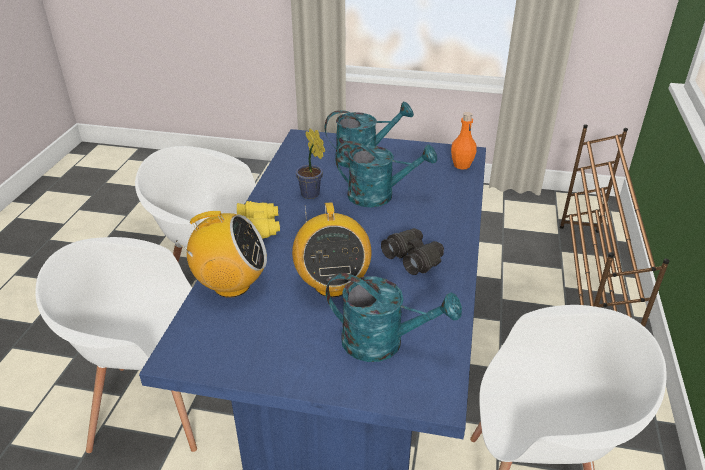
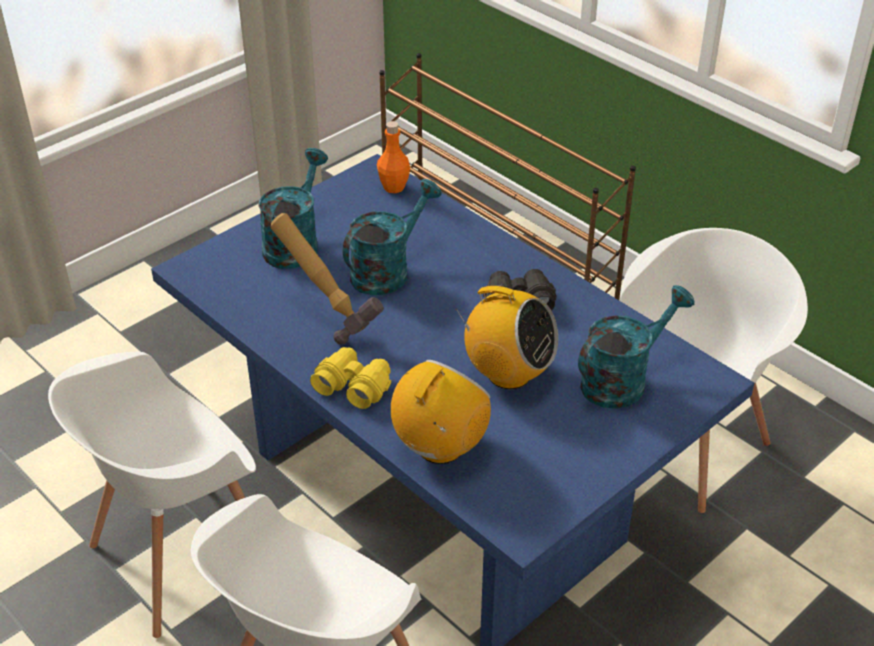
camera: 55 degrees left, 5 degrees up
potted plant [296,128,325,199] -> hammer [271,213,384,344]

